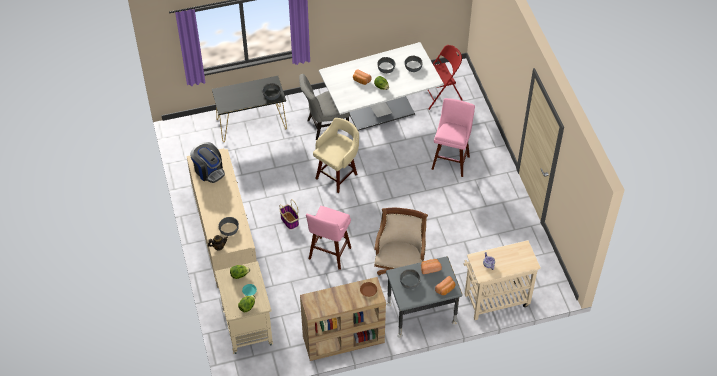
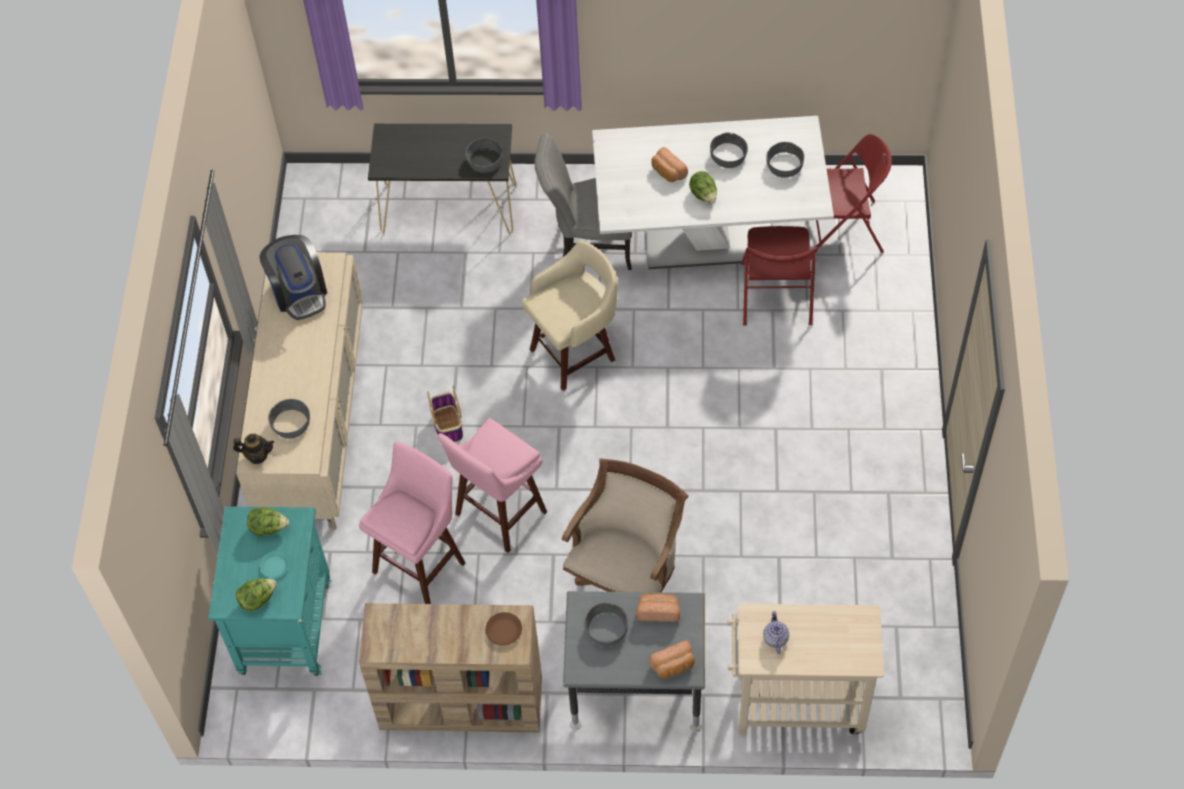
camera: 20 degrees right, 5 degrees up
beige cart [215,261,273,354] -> turquoise cart [208,506,332,676]
pink stool [432,98,475,177] -> pink stool moved to [359,442,465,604]
none -> red chair [741,226,818,325]

